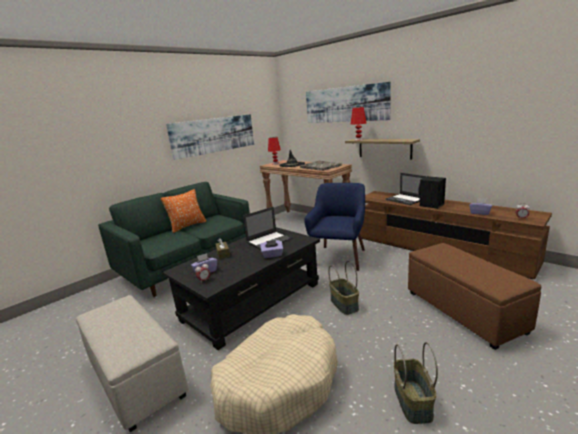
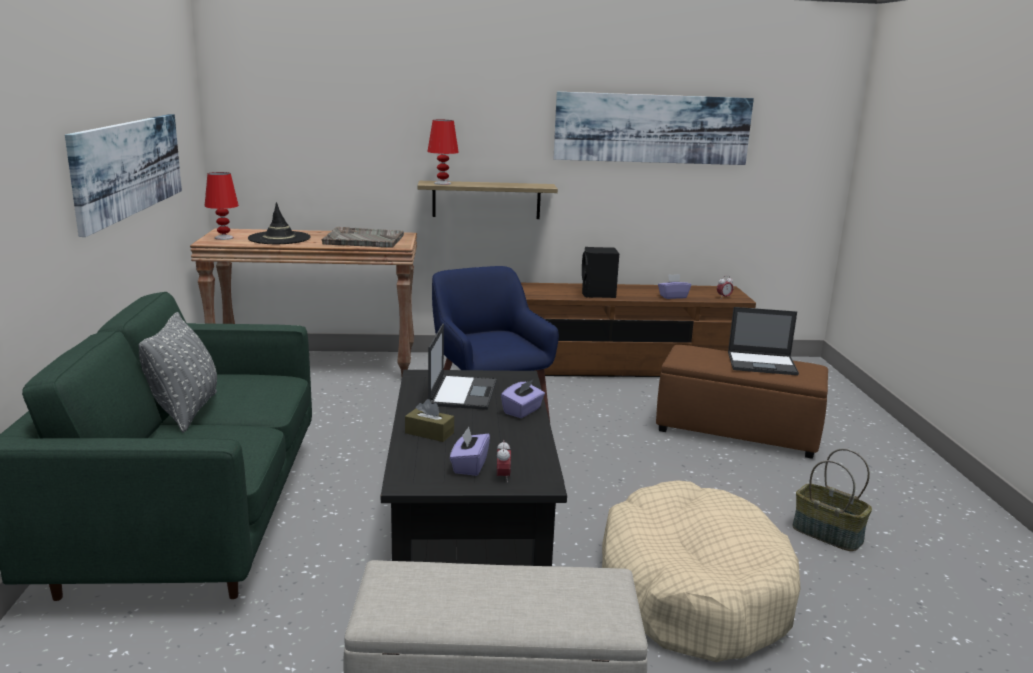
camera: 50 degrees left, 0 degrees up
orange pillow [161,189,206,233] -> grey pillow [139,312,217,433]
picture [306,82,391,123] -> picture moved to [554,91,754,165]
basket [329,261,359,315] -> none
laptop [386,173,426,205] -> laptop moved to [728,307,799,375]

